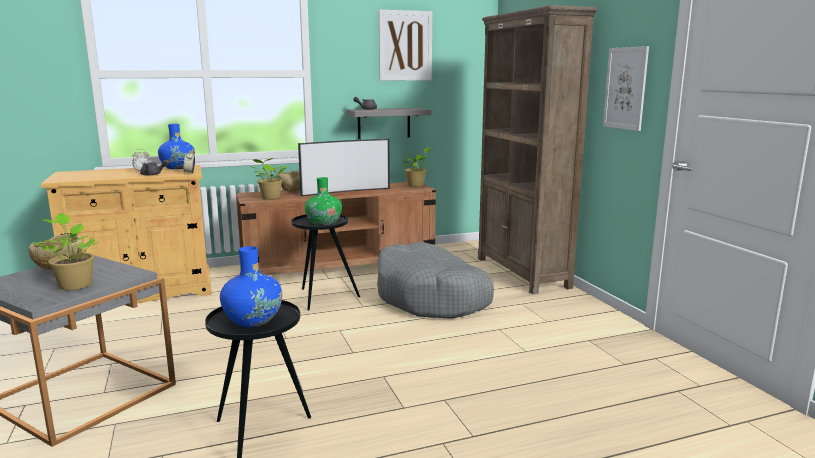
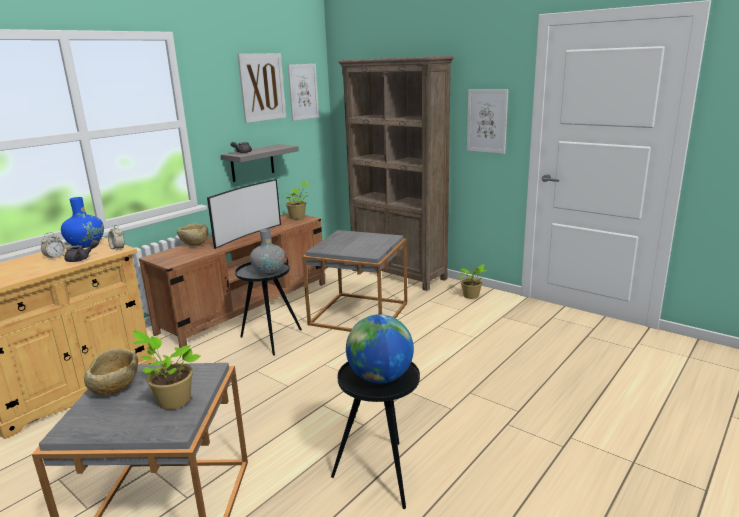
camera: 30 degrees left, 5 degrees up
blue vase [220,246,282,327] -> globe [346,314,414,384]
potted plant [249,158,287,199] -> potted plant moved to [457,264,487,299]
green vase [305,177,342,226] -> grey vase [250,228,286,275]
grey dog bed [377,242,494,319] -> grey side table [302,230,407,332]
none -> picture [288,64,319,121]

